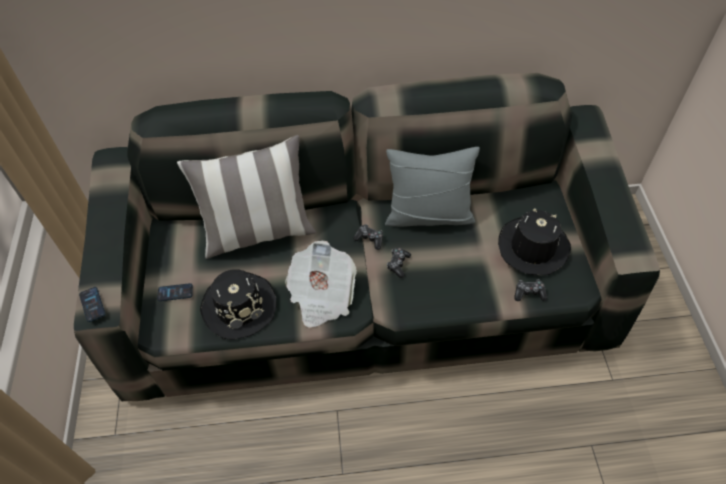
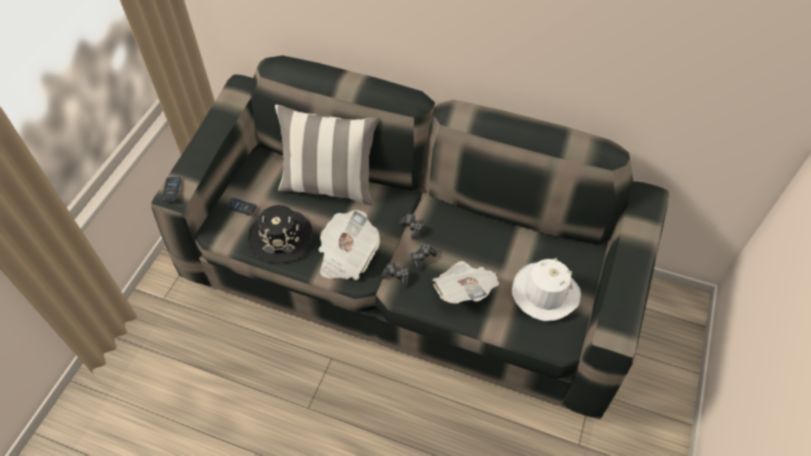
camera: 25 degrees right, 0 degrees up
grey pillow [385,147,480,227] -> none
black hat [498,208,571,276] -> white hat [512,258,581,321]
game controller [514,280,547,301] -> game controller moved to [381,262,409,287]
none -> newspaper [432,261,499,304]

